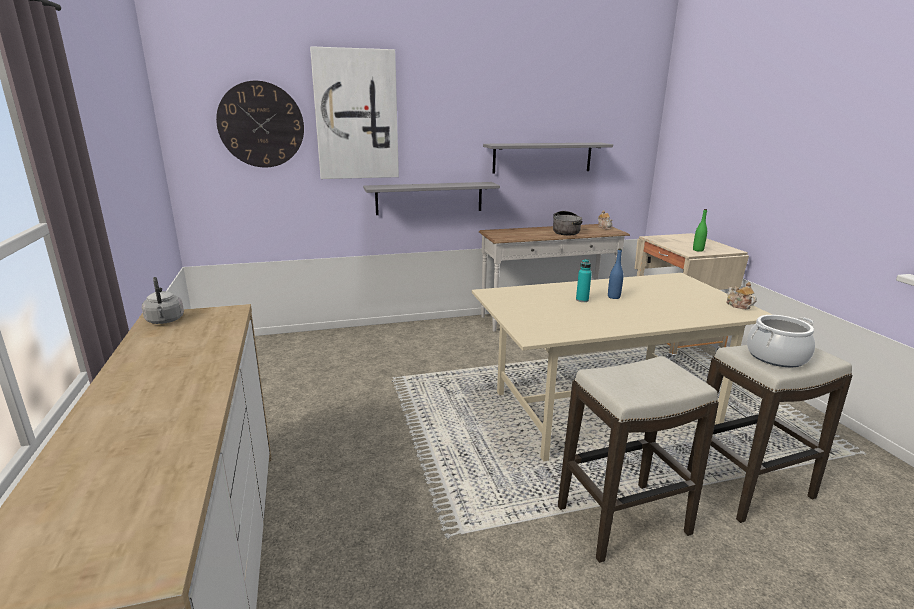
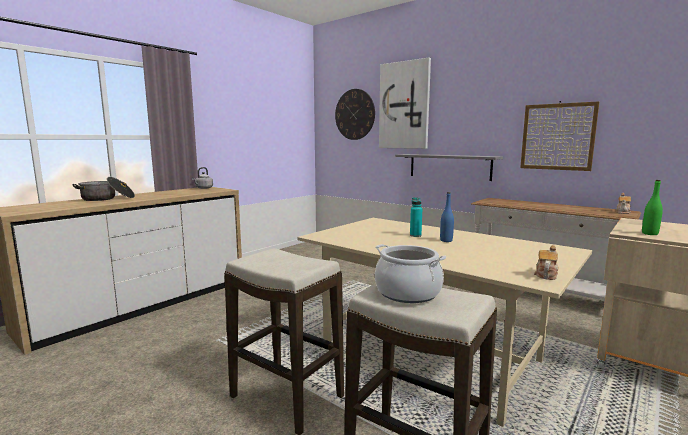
camera: 55 degrees right, 10 degrees down
grey shelf [483,143,613,174] -> picture [520,101,599,171]
cooking pot [553,211,582,235] -> cooking pot moved to [73,177,135,201]

